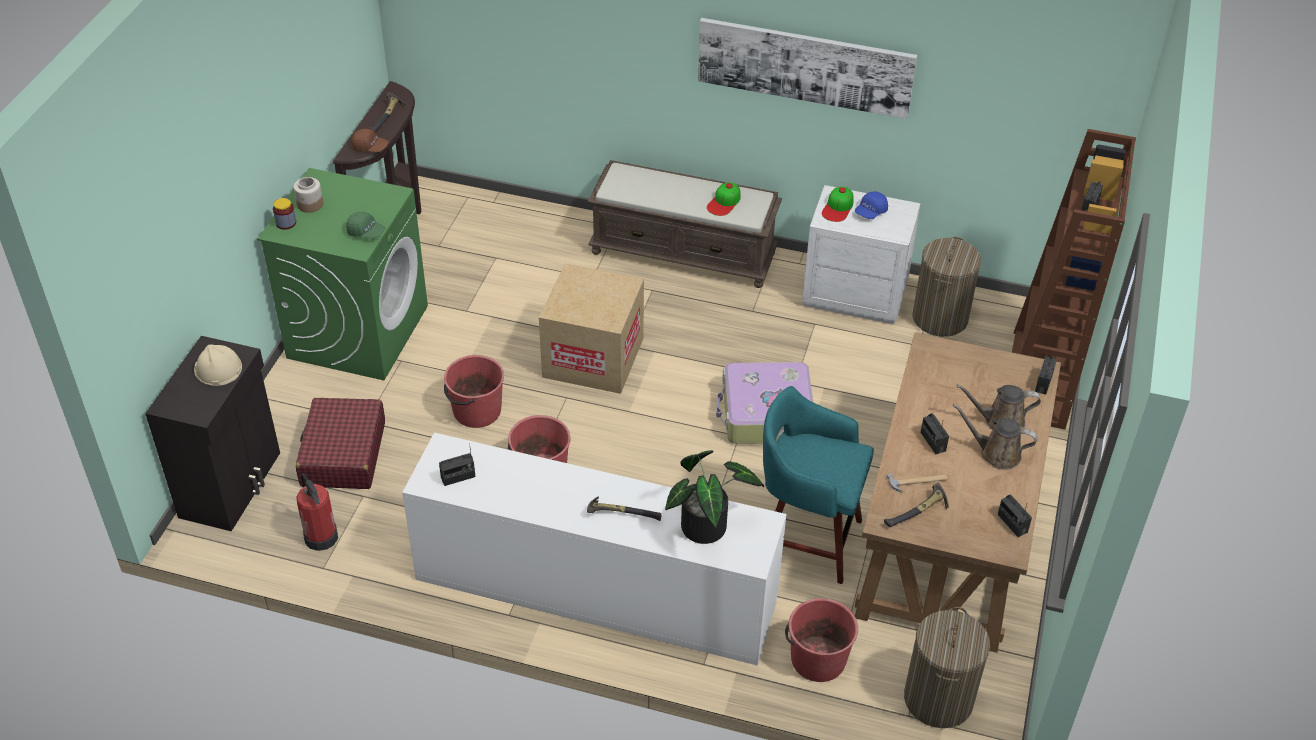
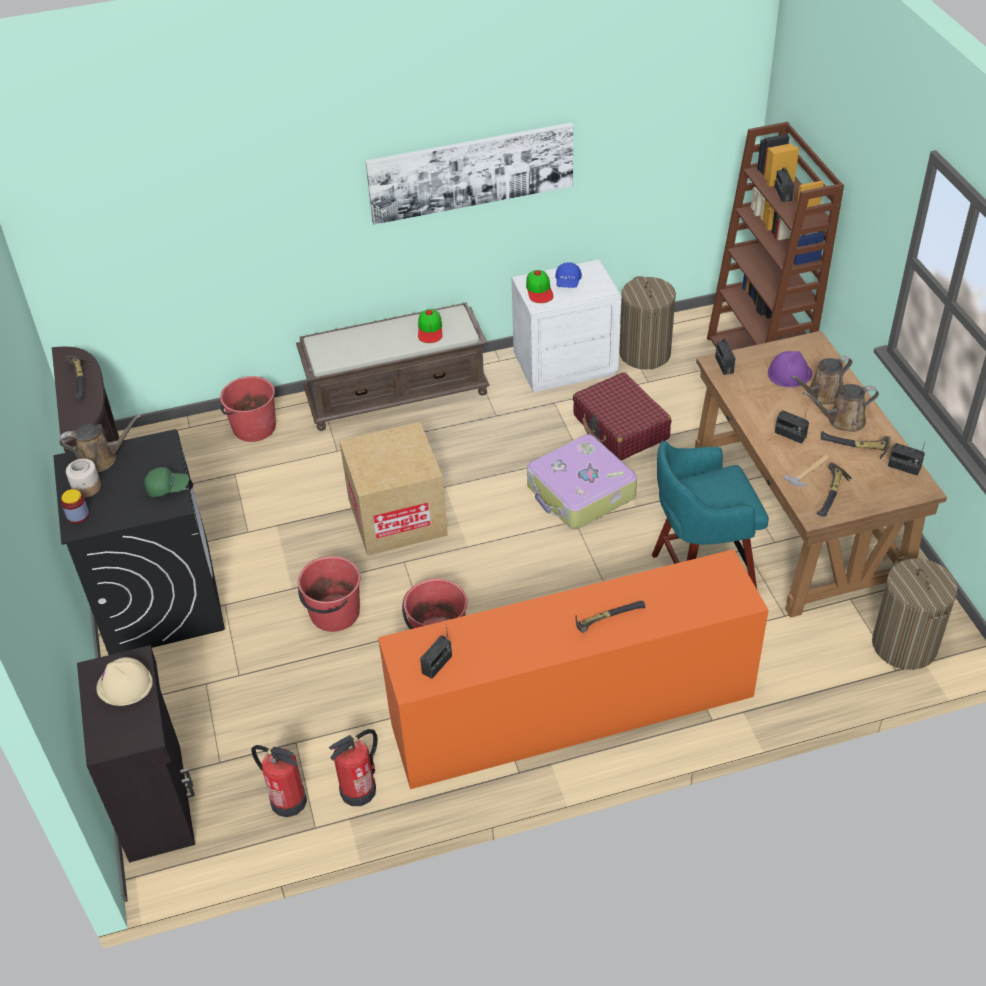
camera: 30 degrees left, 0 degrees up
green washing machine [257,168,428,380] -> black washing machine [53,429,225,655]
red suitcase [296,398,385,489] -> red suitcase moved to [573,372,671,460]
brown cap [352,129,389,152] -> none
white dresser [402,433,786,666] -> orange dresser [378,549,769,789]
potted plant [665,450,764,544] -> none
red bucket [785,598,858,682] -> red bucket moved to [220,376,276,442]
radio [1035,356,1057,395] -> radio moved to [715,339,736,375]
none -> brown watering can [60,414,141,472]
none -> fire extinguisher [329,729,378,806]
none -> purple hard hat [768,351,812,387]
none -> hammer [821,431,890,459]

